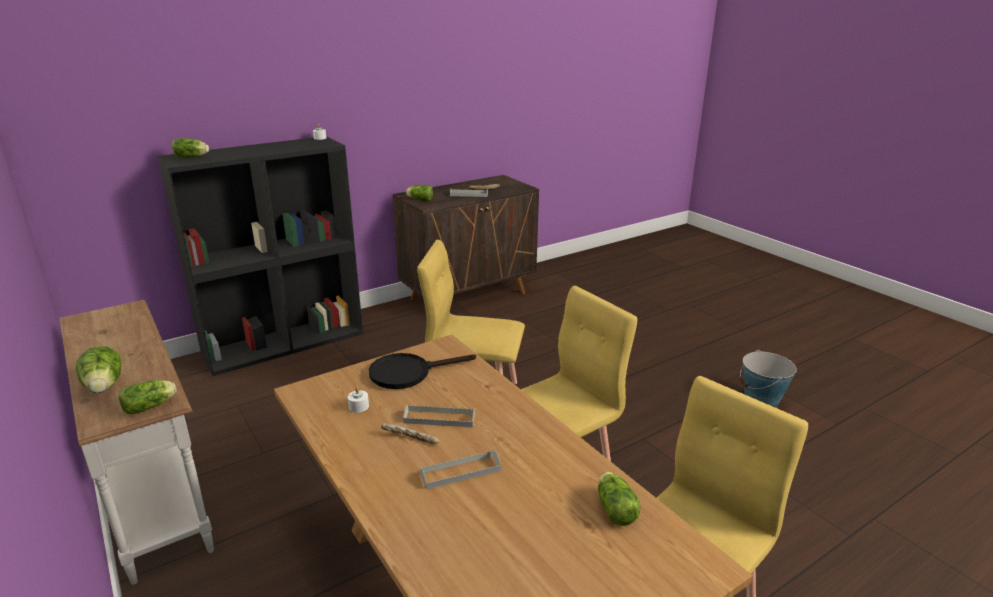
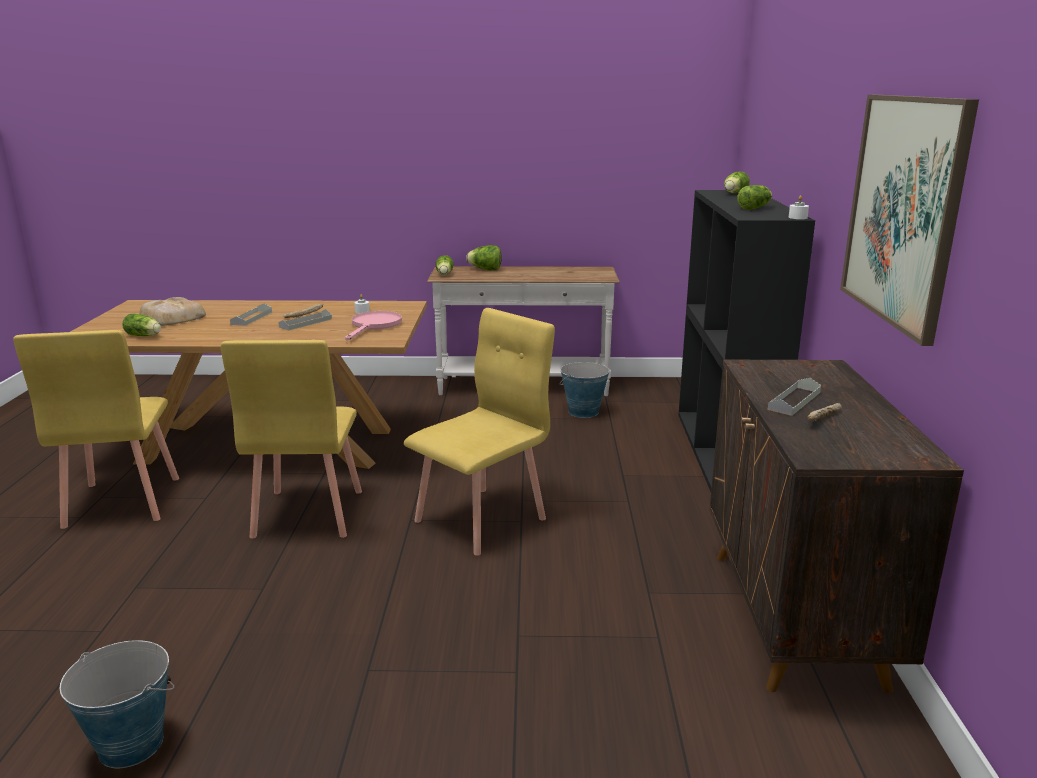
camera: 125 degrees right, 5 degrees down
black frying pan [369,353,476,389] -> pink frying pan [345,311,402,341]
lettuce [406,185,433,201] -> lettuce moved to [737,185,772,210]
none -> bread [139,297,206,326]
none -> bucket [560,362,609,418]
none -> picture [840,95,979,346]

